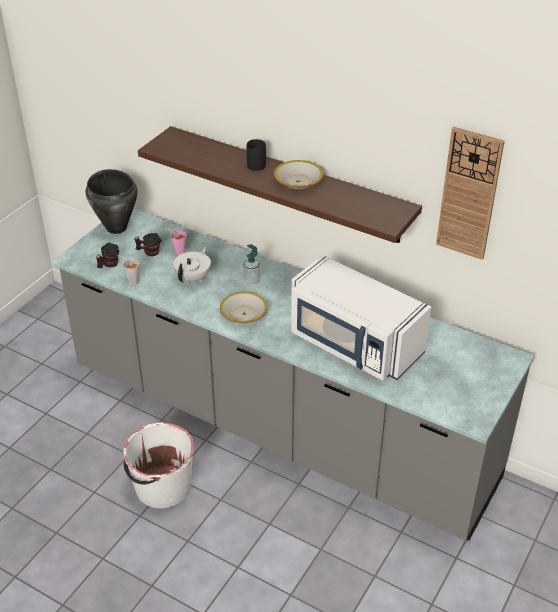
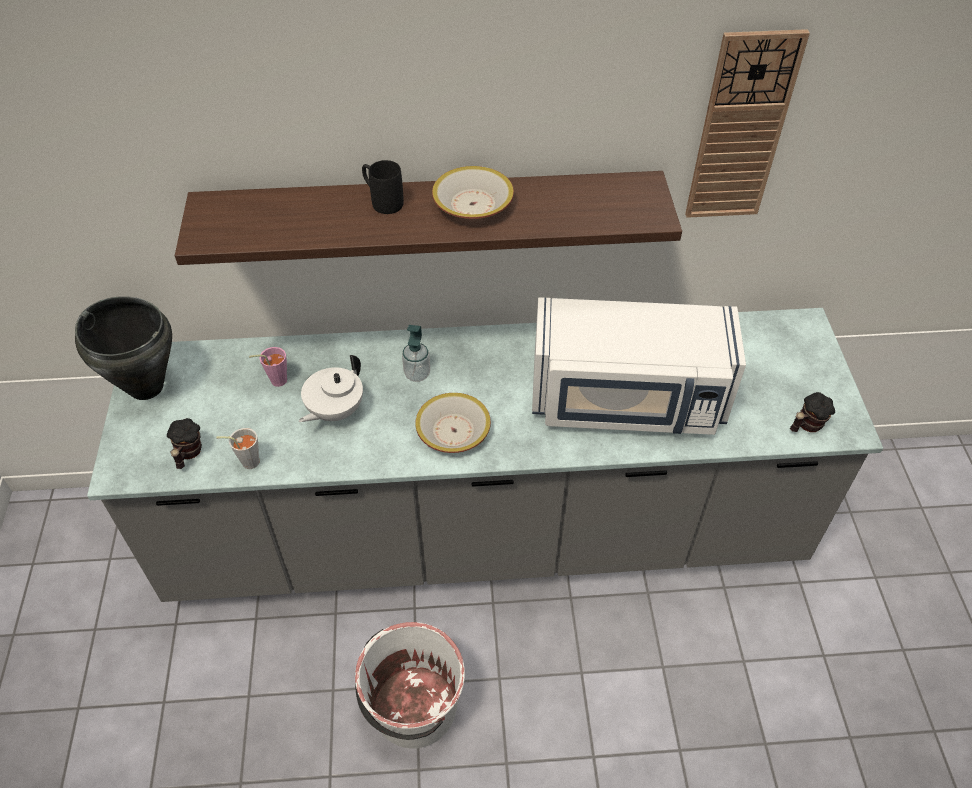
camera: 35 degrees left, 10 degrees up
mug [134,233,161,256] -> mug moved to [790,392,835,432]
white teapot [173,247,211,283] -> white teapot turned 135 degrees counterclockwise [299,355,363,422]

